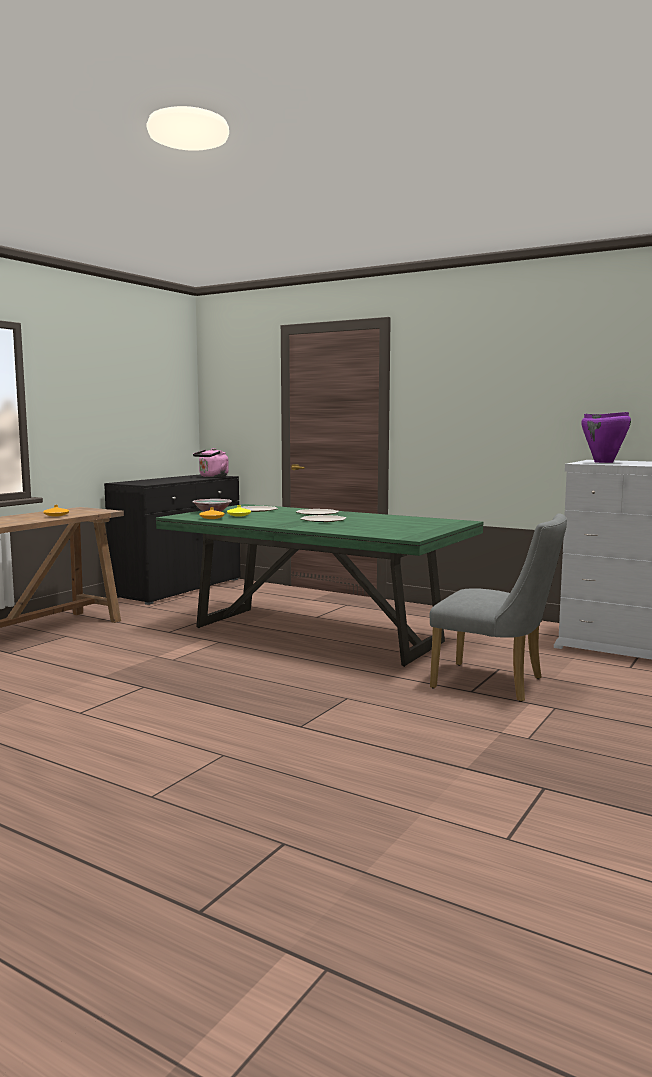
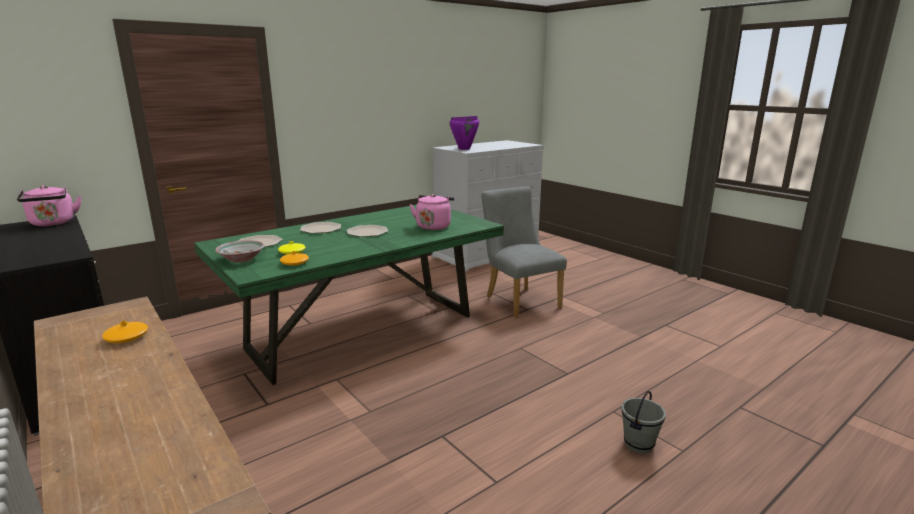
camera: 70 degrees left, 10 degrees up
grey chair [430,514,567,702] -> grey chair turned 75 degrees counterclockwise [481,187,567,319]
none -> pink kettle [410,194,454,230]
none -> grey bucket [621,391,666,454]

